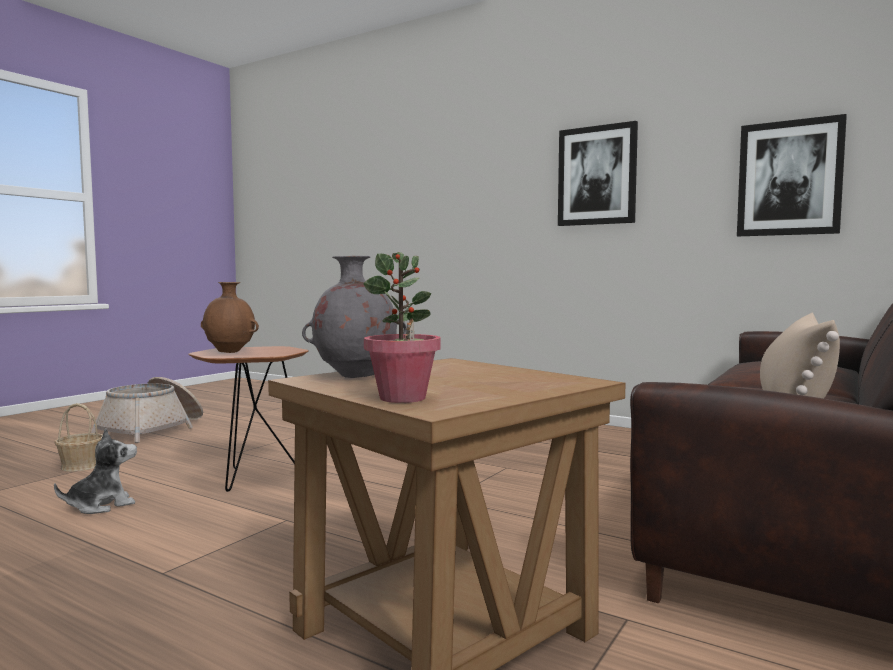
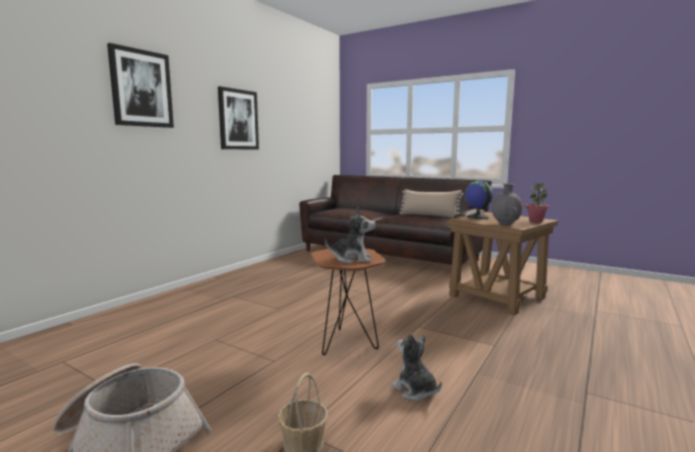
camera: 90 degrees left, 5 degrees up
brown vase [201,282,259,353] -> plush toy [325,207,376,263]
picture [737,114,847,236] -> picture moved to [107,43,174,128]
none -> globe [465,181,494,219]

